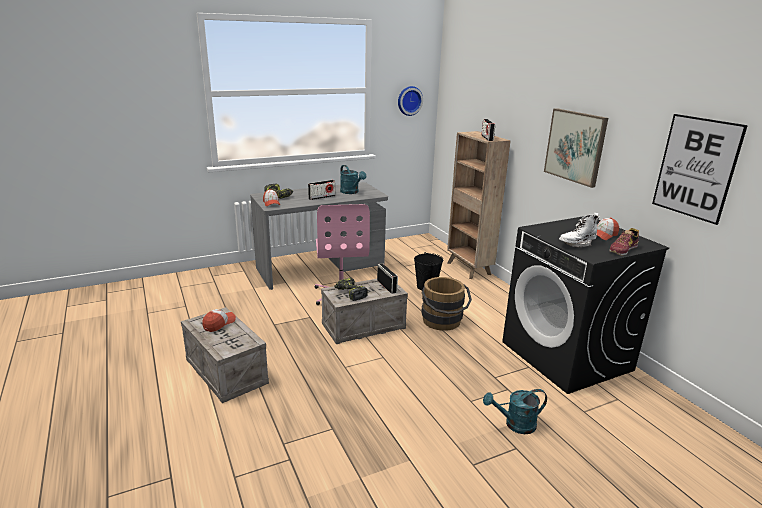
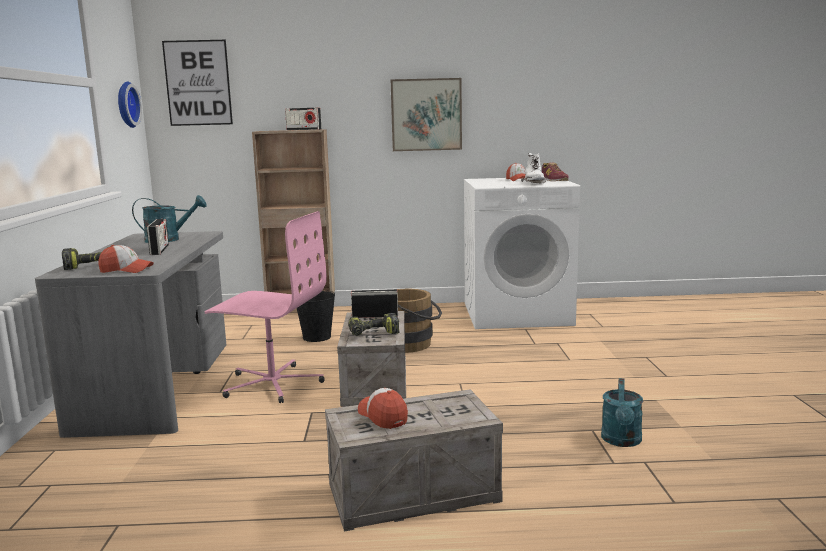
camera: 65 degrees left, 10 degrees down
turquoise watering can [483,389,547,434] -> turquoise watering can moved to [601,378,643,447]
black washing machine [502,216,669,394] -> white washing machine [464,178,580,329]
picture [652,114,748,225] -> picture moved to [162,40,233,126]

